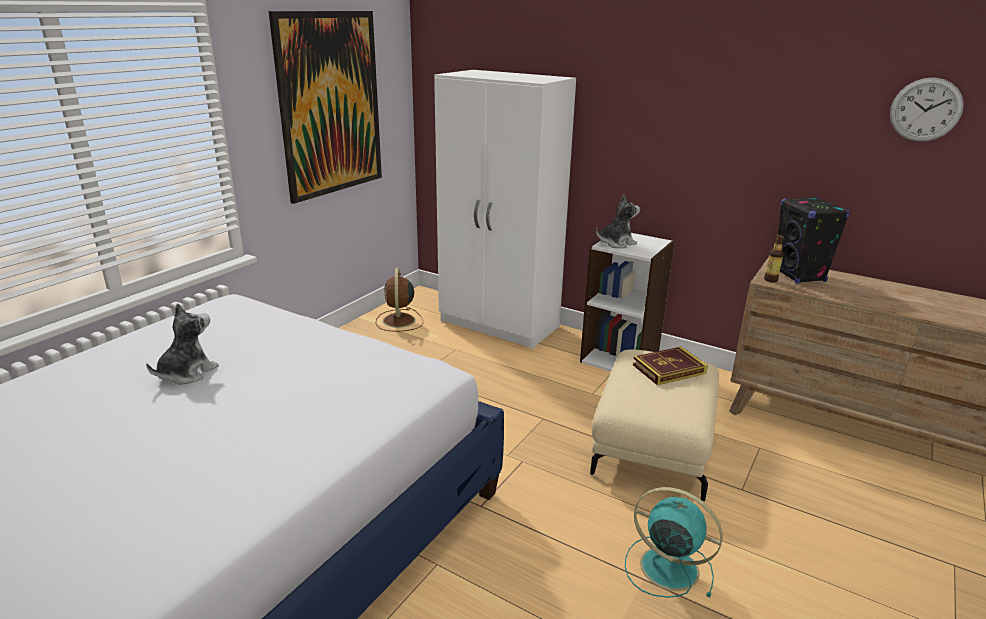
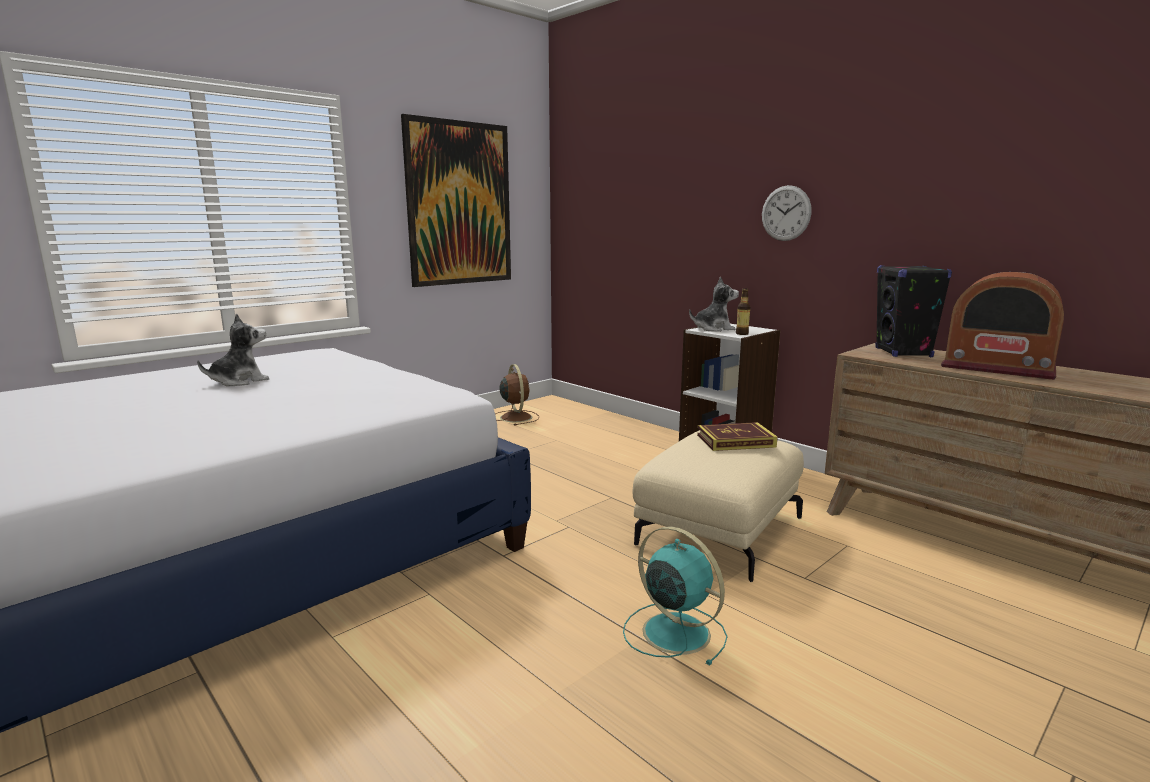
camera: 15 degrees right, 10 degrees down
brown fan [376,268,423,332] -> brown fan turned 150 degrees clockwise [496,364,539,426]
white wardrobe [434,70,576,349] -> none
bottle [764,234,784,282] -> bottle moved to [736,288,750,335]
wall clock [890,78,964,142] -> wall clock moved to [762,185,812,241]
none -> radio [941,272,1064,380]

